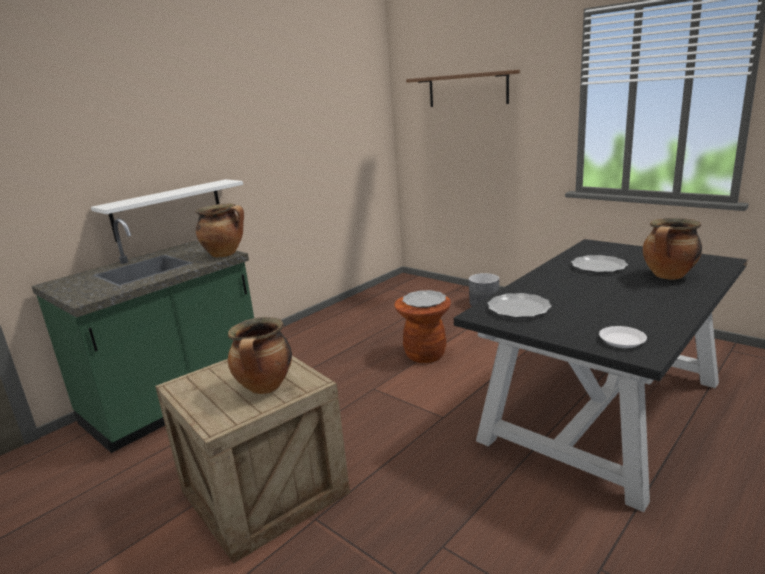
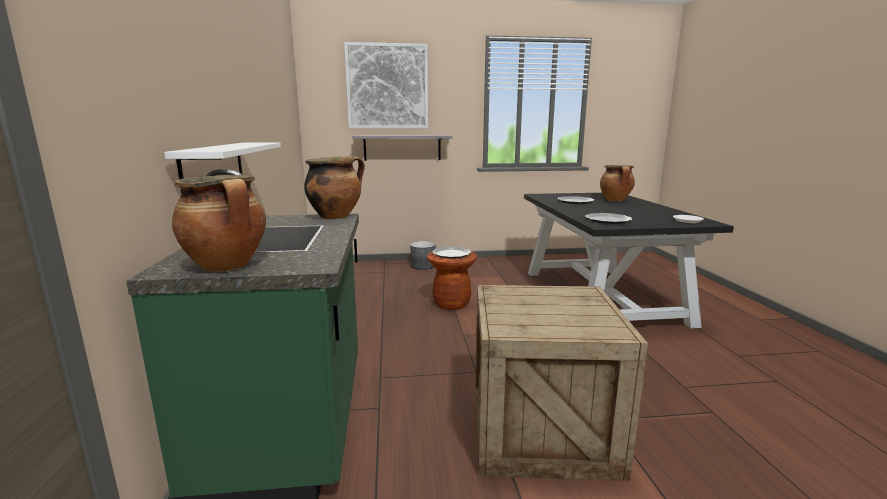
camera: 50 degrees left, 5 degrees down
cooking pot [228,317,292,394] -> cooking pot moved to [172,175,266,272]
brown shelf [406,70,520,107] -> picture [344,42,428,129]
none -> grey shelf [352,135,452,161]

